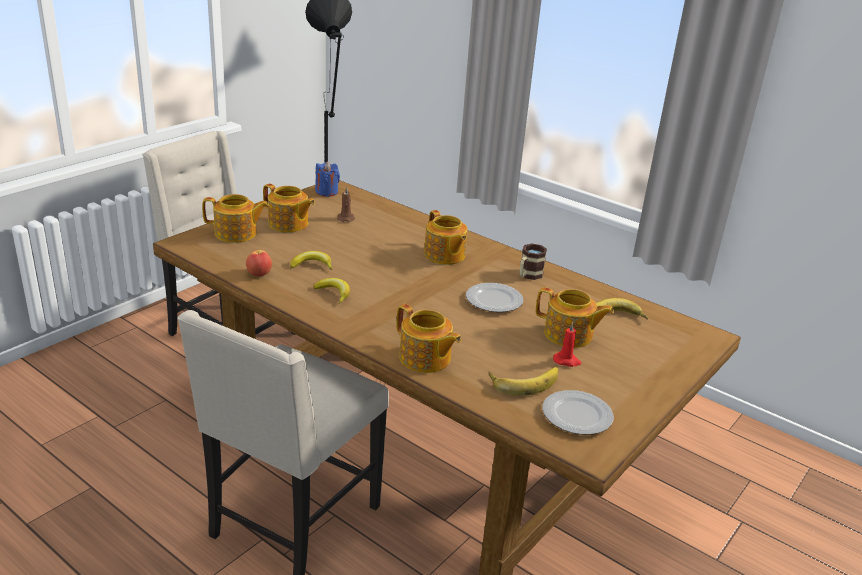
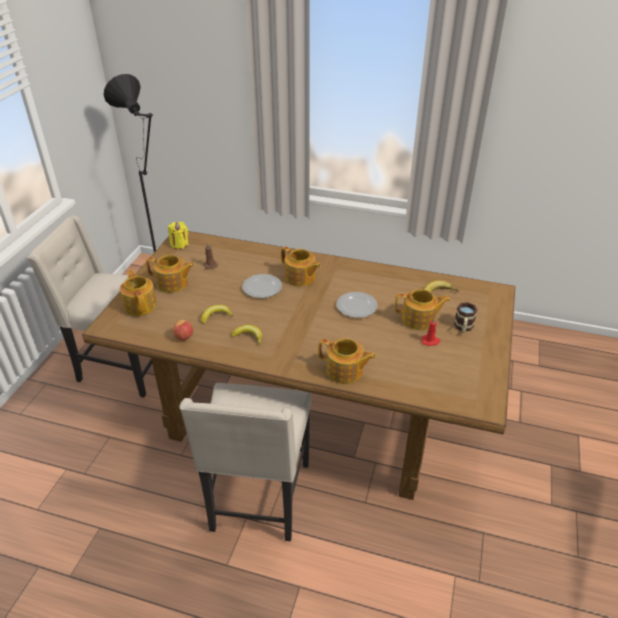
camera: 20 degrees left, 10 degrees up
teapot [202,194,269,243] -> teapot turned 90 degrees counterclockwise [120,269,157,316]
blue candle [315,162,340,197] -> yellow candle [168,222,189,249]
banana [488,367,558,396] -> none
mug [519,244,547,280] -> mug moved to [454,302,477,333]
plate [542,390,614,435] -> plate moved to [242,274,282,298]

